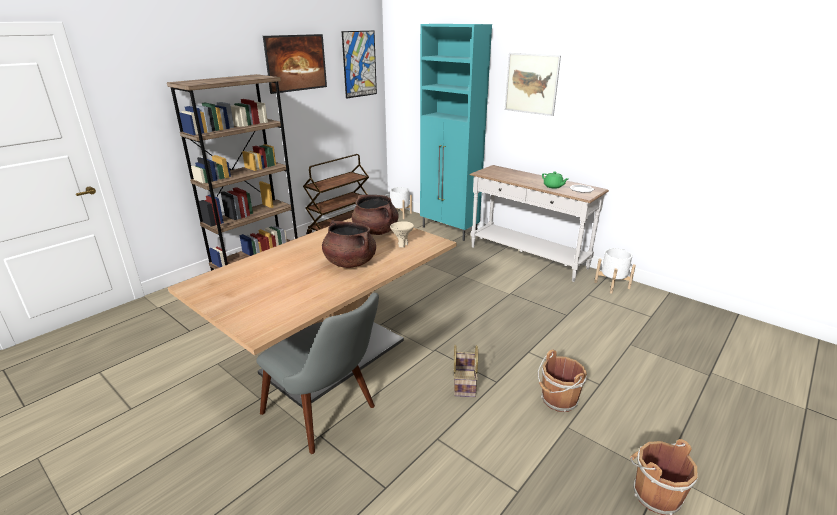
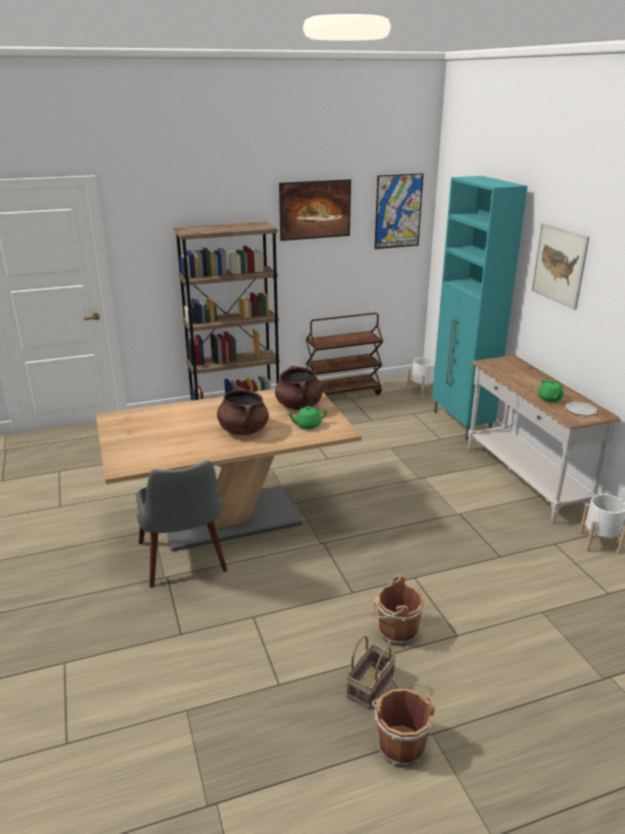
camera: 30 degrees right, 0 degrees up
beige bowl [390,221,414,248] -> green teapot [287,406,327,429]
basket [454,344,478,397] -> basket moved to [347,635,396,709]

